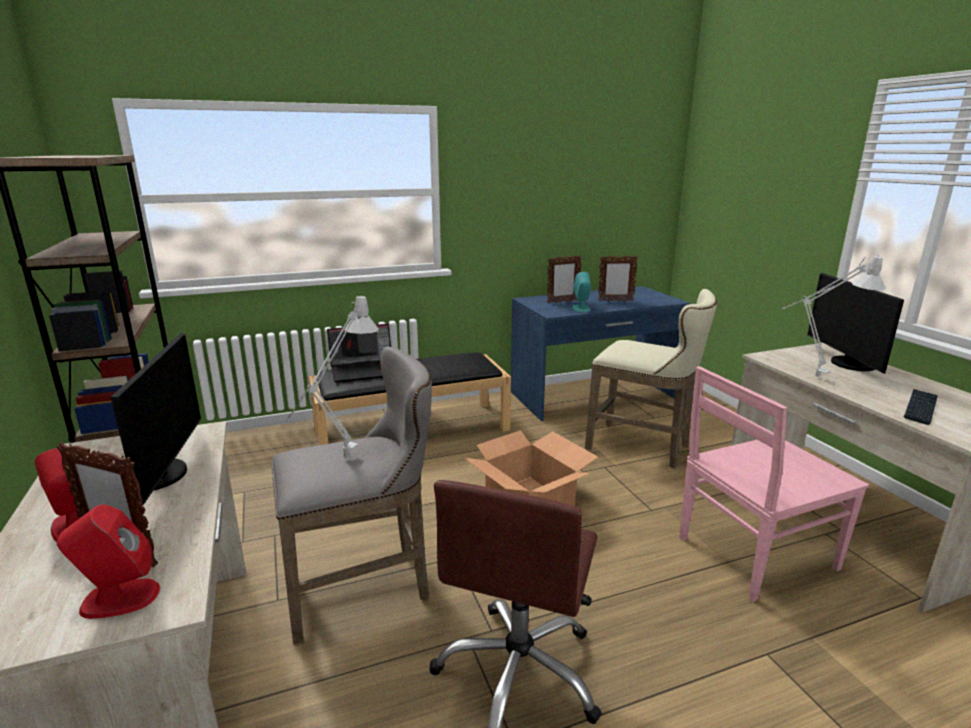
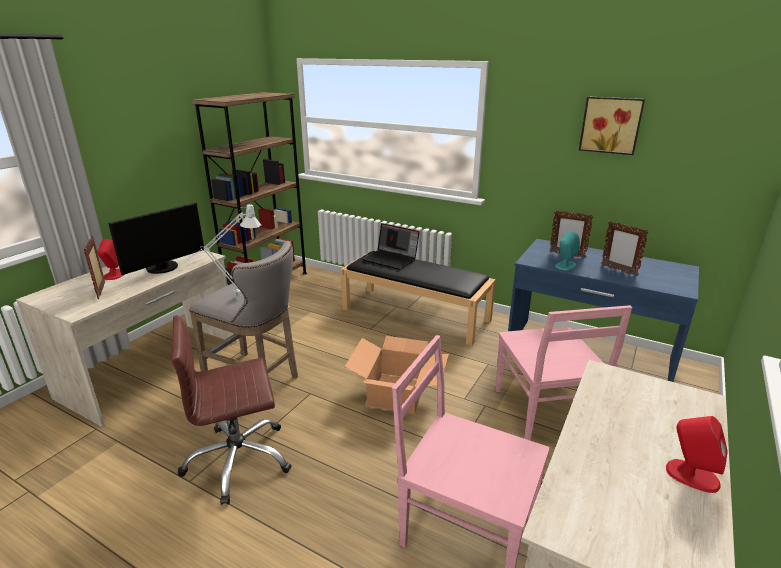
camera: 50 degrees right, 5 degrees up
red speaker [57,505,160,619] -> red speaker moved to [666,416,728,493]
beige stool [585,289,717,469] -> pink chair [495,305,632,440]
grey table lamp [782,255,886,378] -> none
monitor [808,273,904,374] -> none
keyboard [904,389,938,425] -> none
none -> picture [579,97,645,155]

